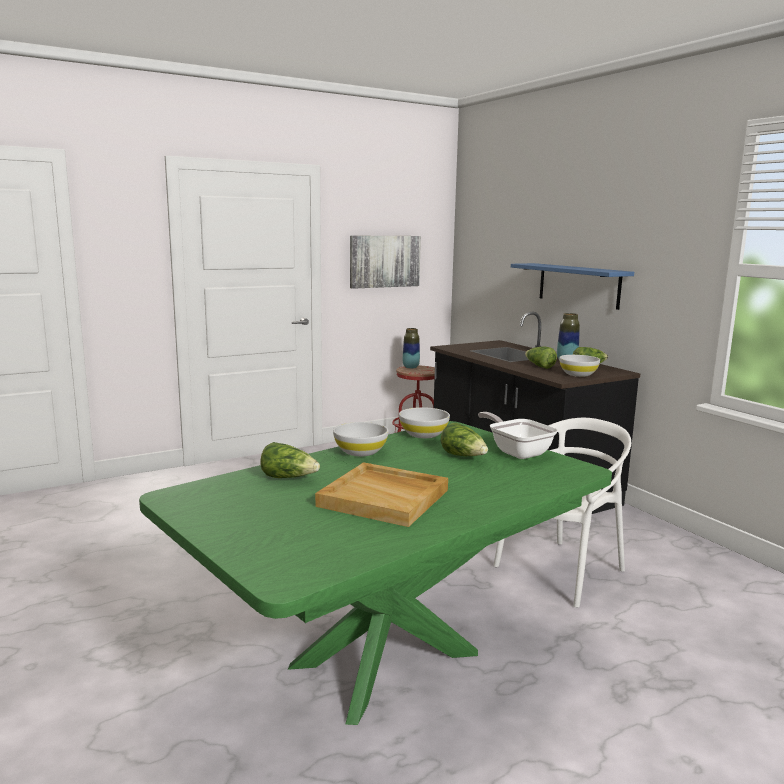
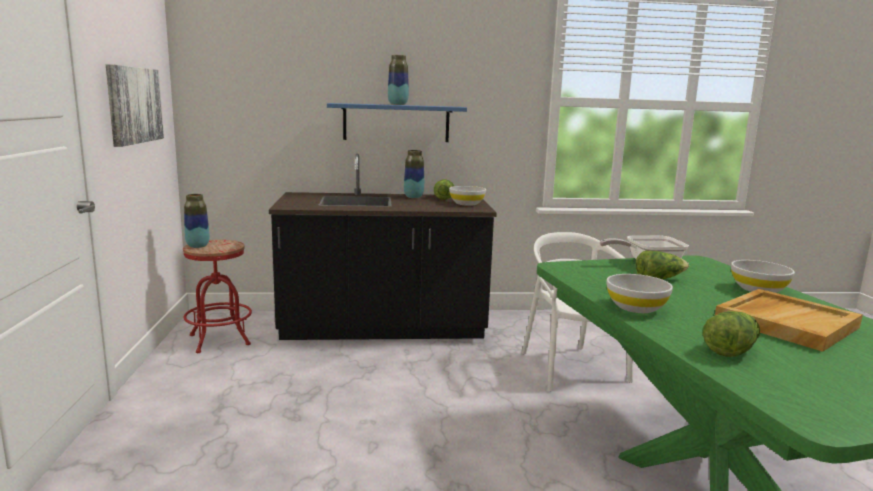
camera: 65 degrees left, 0 degrees up
white bowl [399,407,450,438] -> white bowl moved to [731,260,795,293]
lettuce [525,347,557,369] -> none
none -> vase [388,55,409,105]

